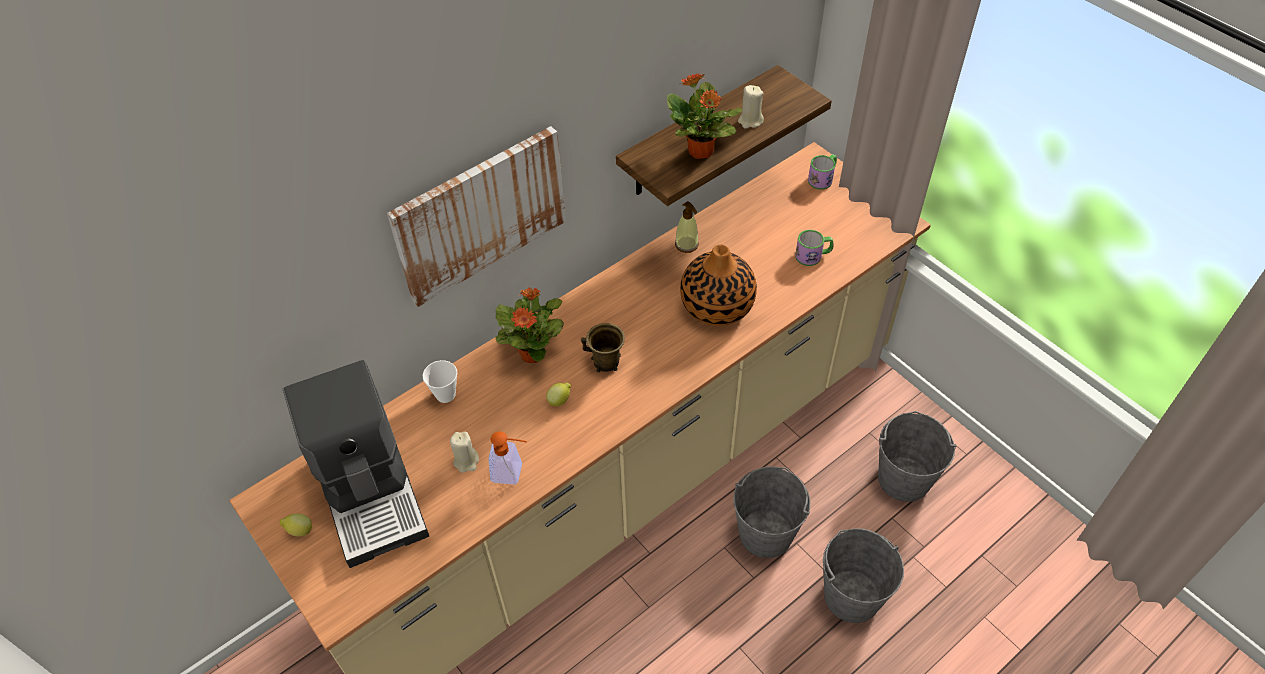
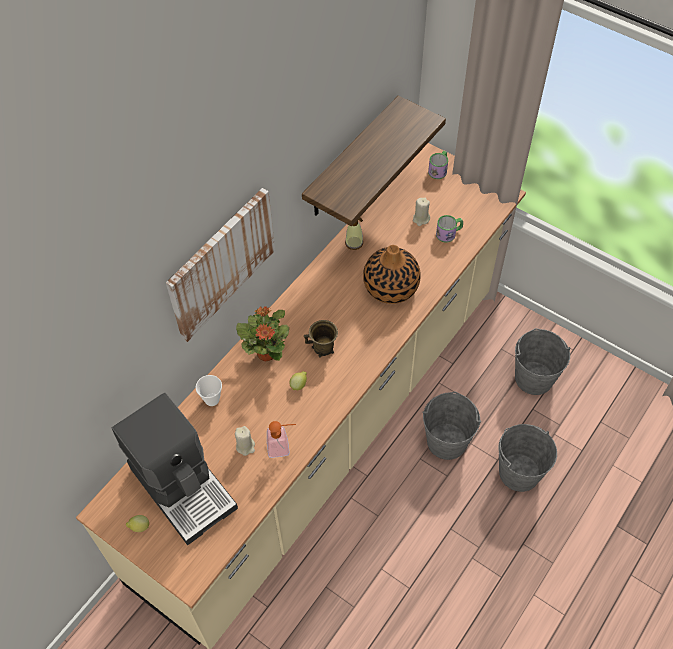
camera: 15 degrees left, 5 degrees up
potted plant [667,73,742,159] -> none
beige candle [738,85,764,129] -> beige candle moved to [413,198,430,226]

